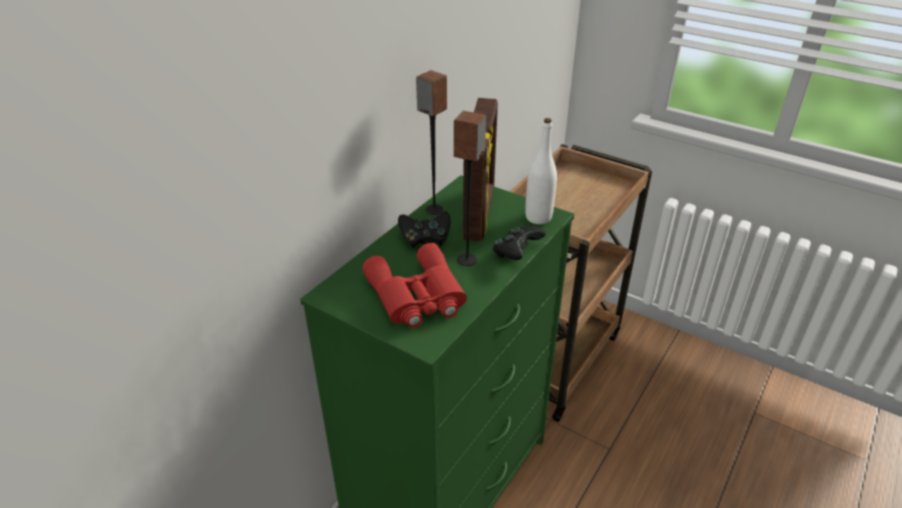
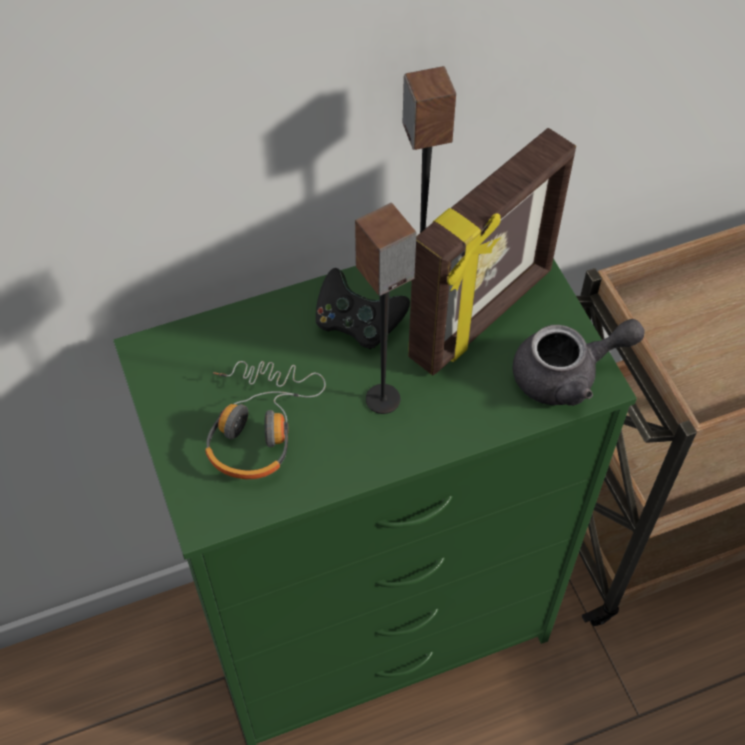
camera: 35 degrees right, 20 degrees up
red binoculars [363,243,467,328] -> headphones [205,361,326,479]
black game controller [493,226,546,260] -> none
white bottle [525,118,557,224] -> grey teapot [513,319,645,406]

